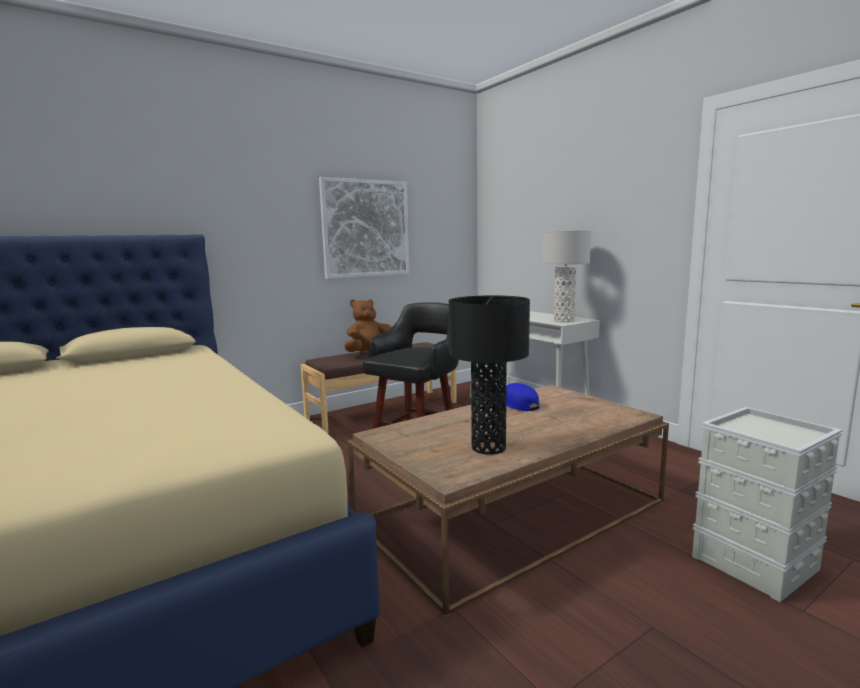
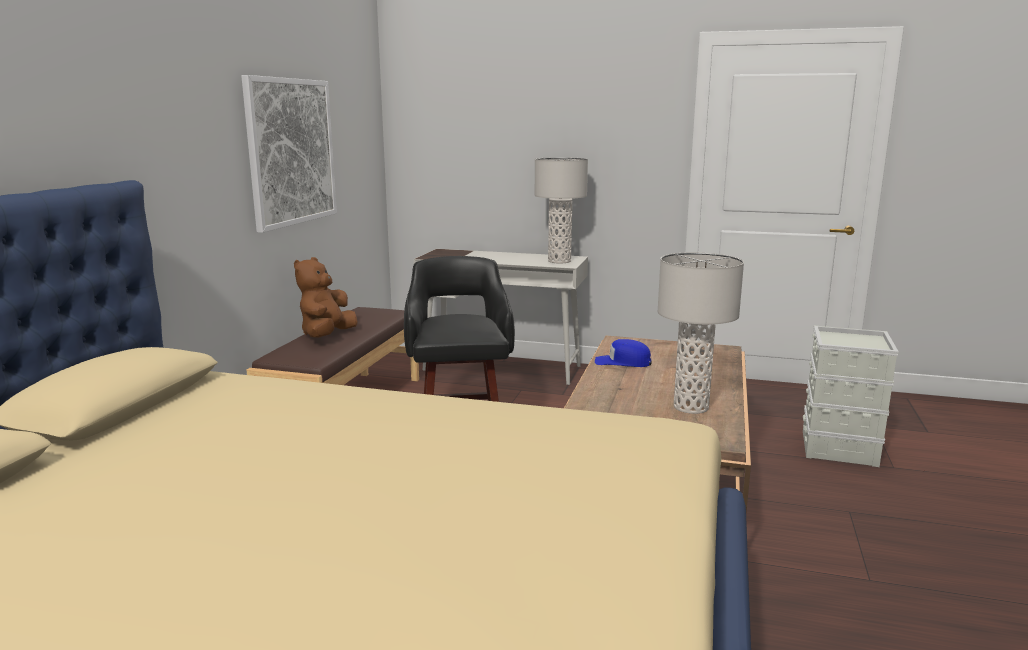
camera: 40 degrees left, 5 degrees up
black table lamp [449,295,530,455] -> white table lamp [658,252,744,414]

